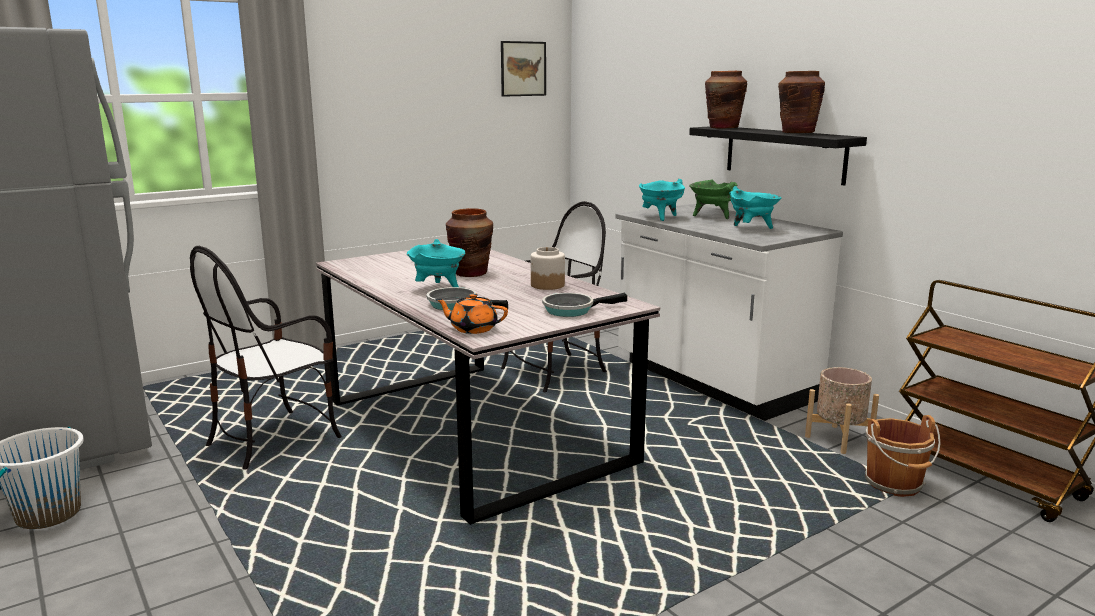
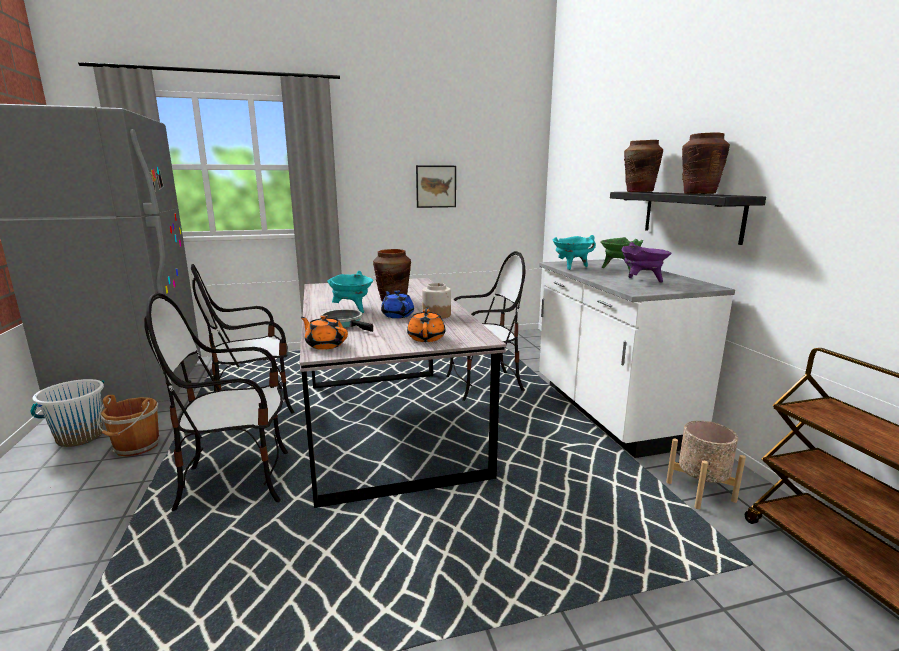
camera: 20 degrees right, 0 degrees up
picture [501,41,546,97] -> picture moved to [416,165,456,208]
frying pan [542,293,627,317] -> orange teapot [407,308,445,342]
turquoise cooking pot [729,186,781,229] -> purple cooking pot [622,242,671,283]
brown bucket [865,415,940,497] -> brown bucket moved to [97,395,160,457]
none -> chair [144,293,288,511]
none -> blue teapot [381,290,414,318]

